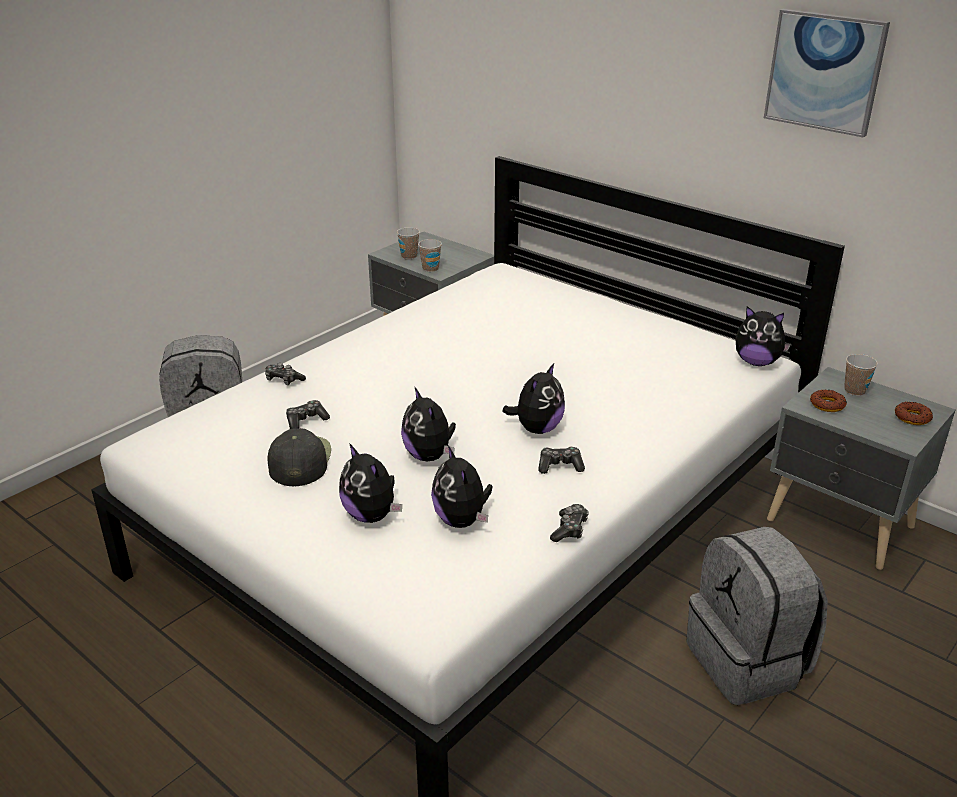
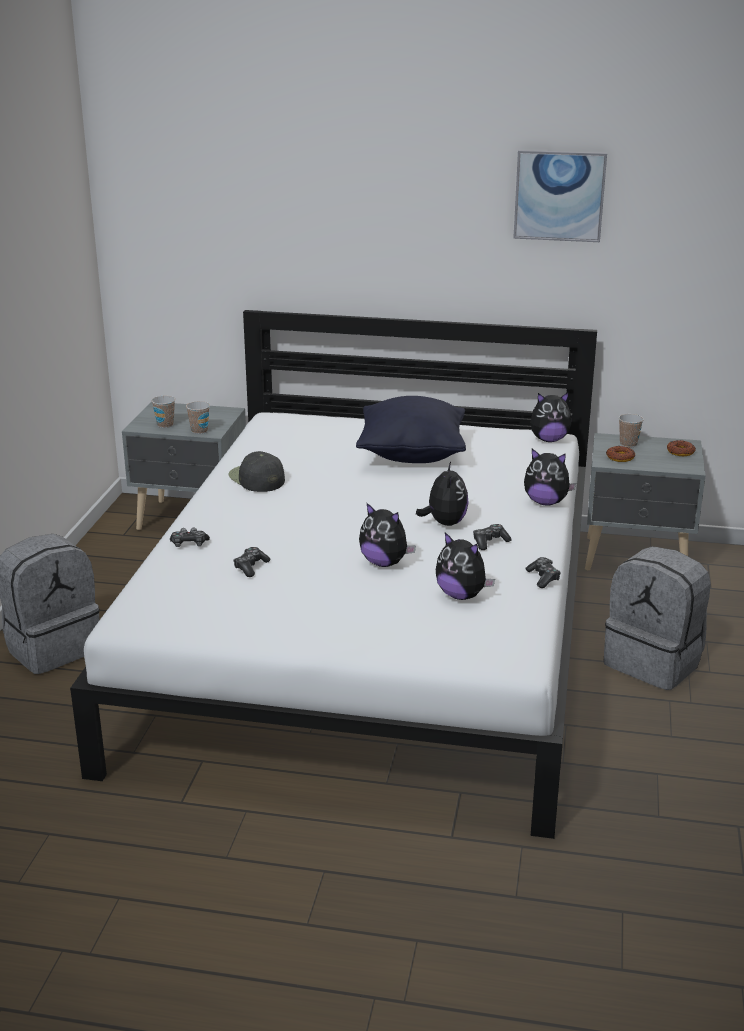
camera: 30 degrees left, 5 degrees down
black cap [267,428,331,486] -> black cap moved to [228,451,285,492]
plush toy [339,443,402,523] -> plush toy moved to [524,449,576,506]
none -> black pillow [356,396,466,463]

